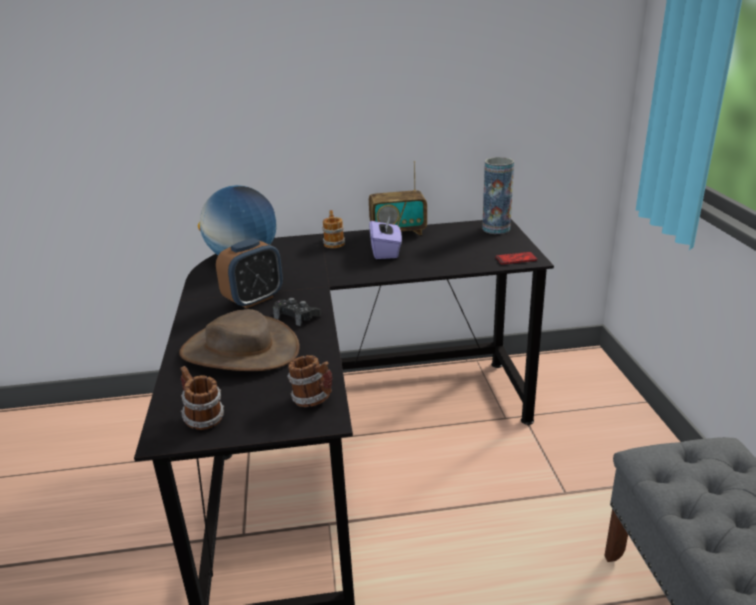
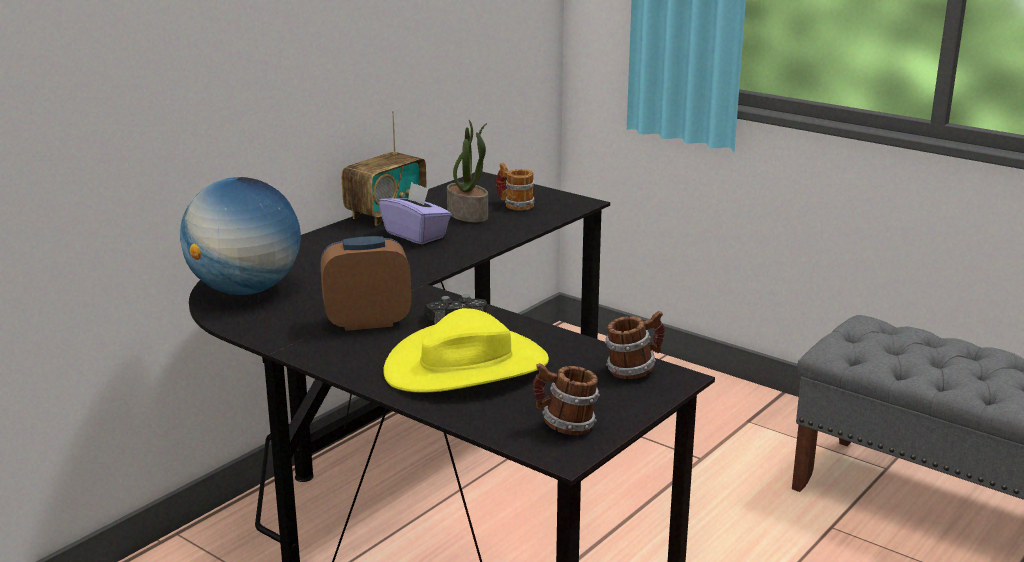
camera: 45 degrees left, 5 degrees down
brown hat [179,309,299,371] -> yellow hat [384,308,549,393]
alarm clock [216,238,283,309] -> alarm clock turned 105 degrees counterclockwise [320,236,411,331]
mug [323,210,345,248] -> mug moved to [496,163,535,211]
vase [482,157,514,234] -> none
phone [495,252,538,264] -> none
none -> potted plant [447,120,488,223]

